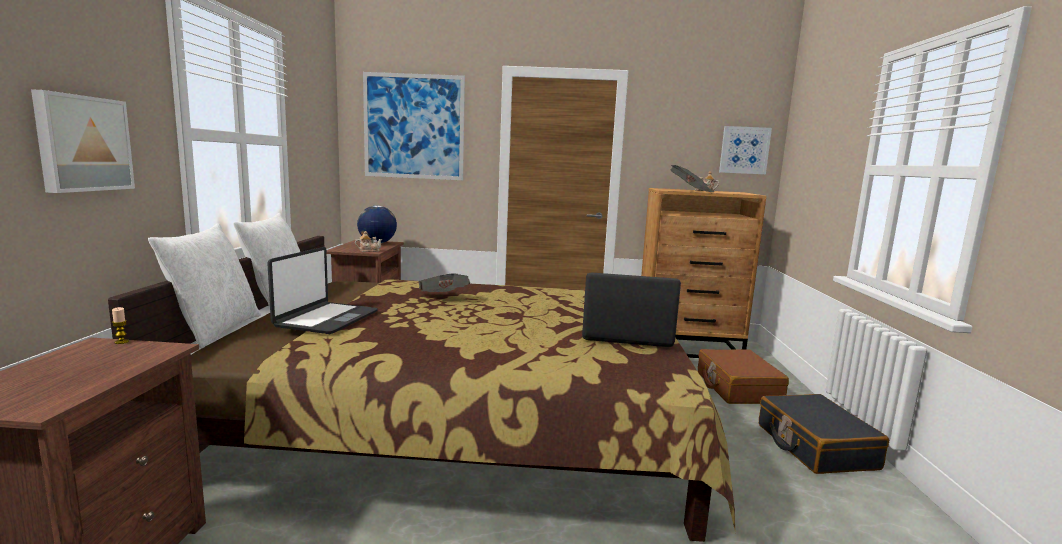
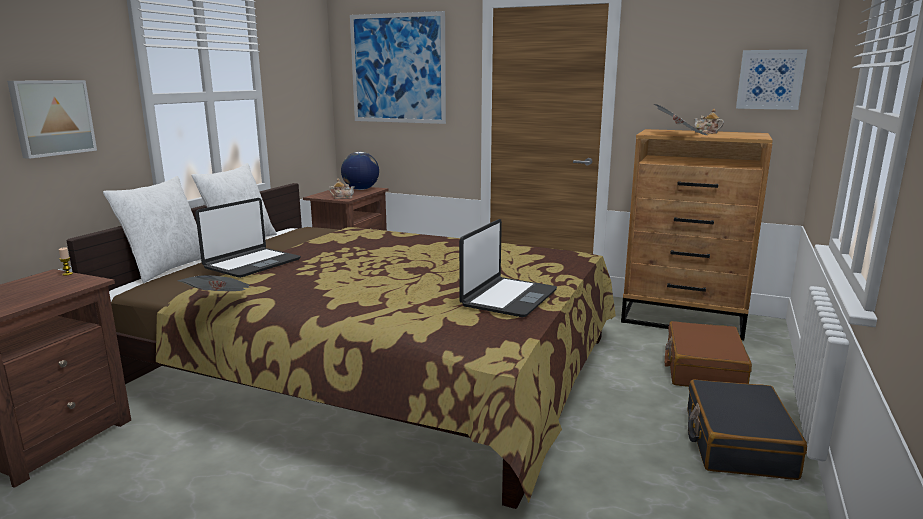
camera: 20 degrees right, 5 degrees up
newspaper [418,273,470,292] -> newspaper moved to [177,275,250,291]
laptop [582,272,681,347] -> laptop turned 90 degrees clockwise [459,219,557,317]

